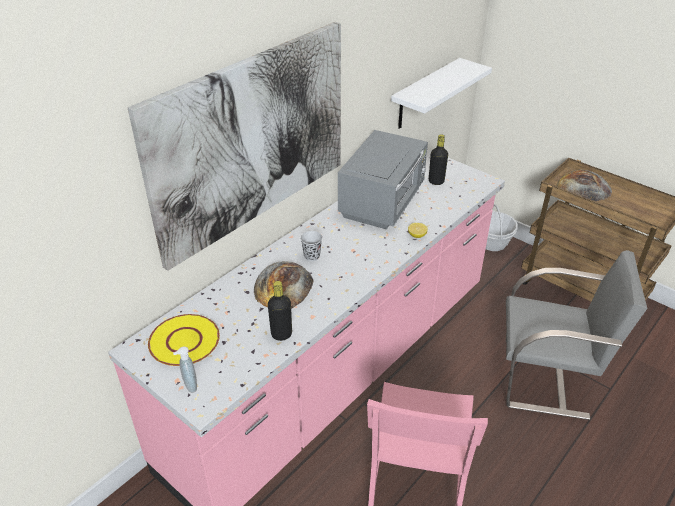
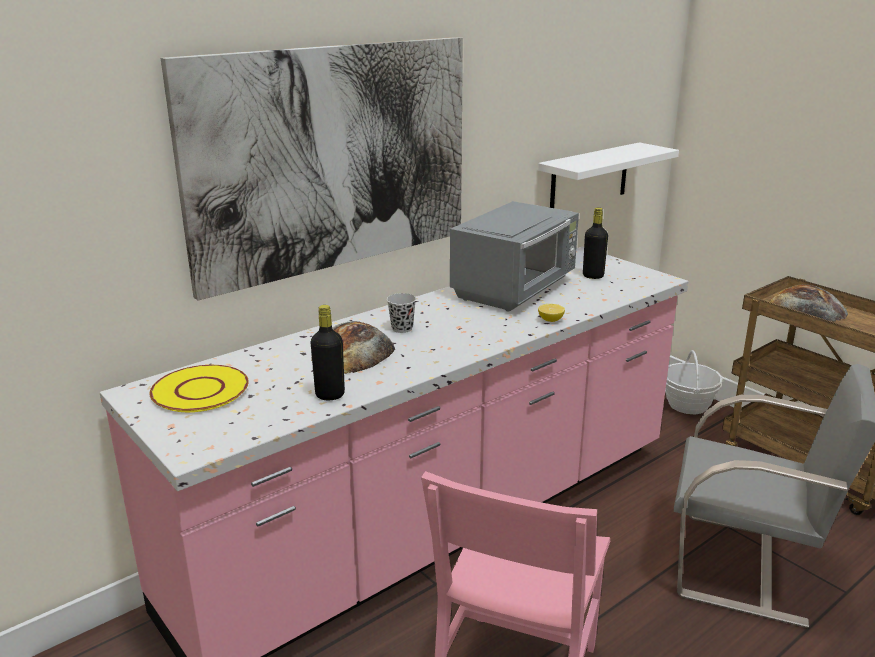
camera: 10 degrees right, 15 degrees down
soap dispenser [173,346,197,393] -> none

